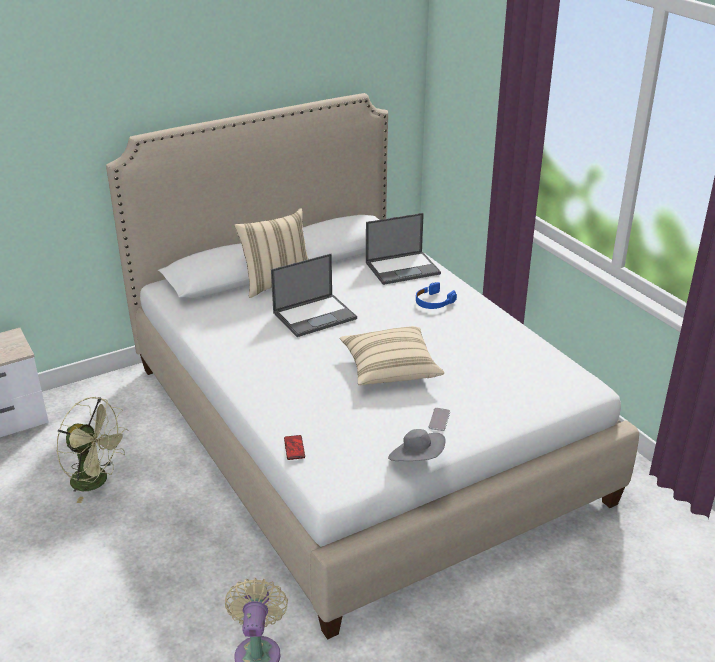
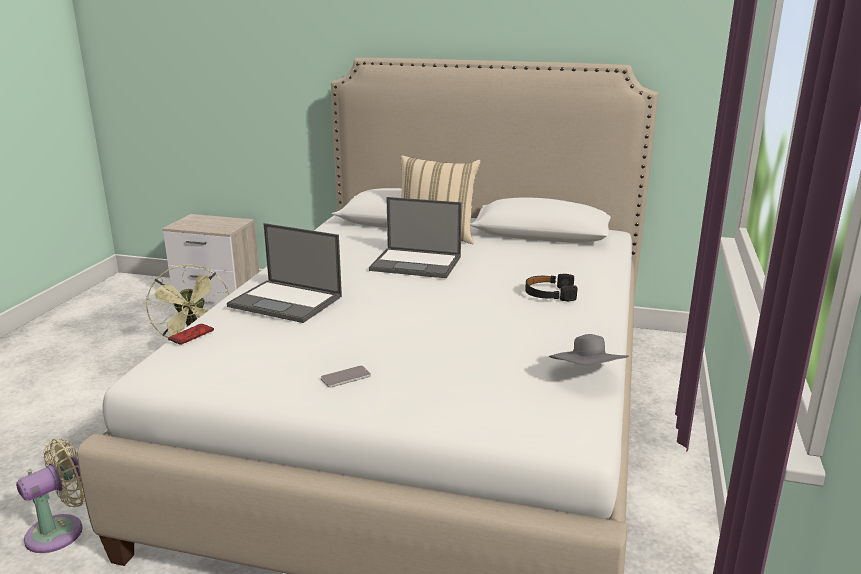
camera: 45 degrees right, 10 degrees down
beige pillow [340,326,444,386] -> none
laptop [366,213,441,285] -> laptop moved to [227,223,342,323]
grey hat [388,429,446,461] -> grey hat moved to [548,334,629,365]
blue headphones [416,282,457,309] -> black headphones [525,274,578,301]

